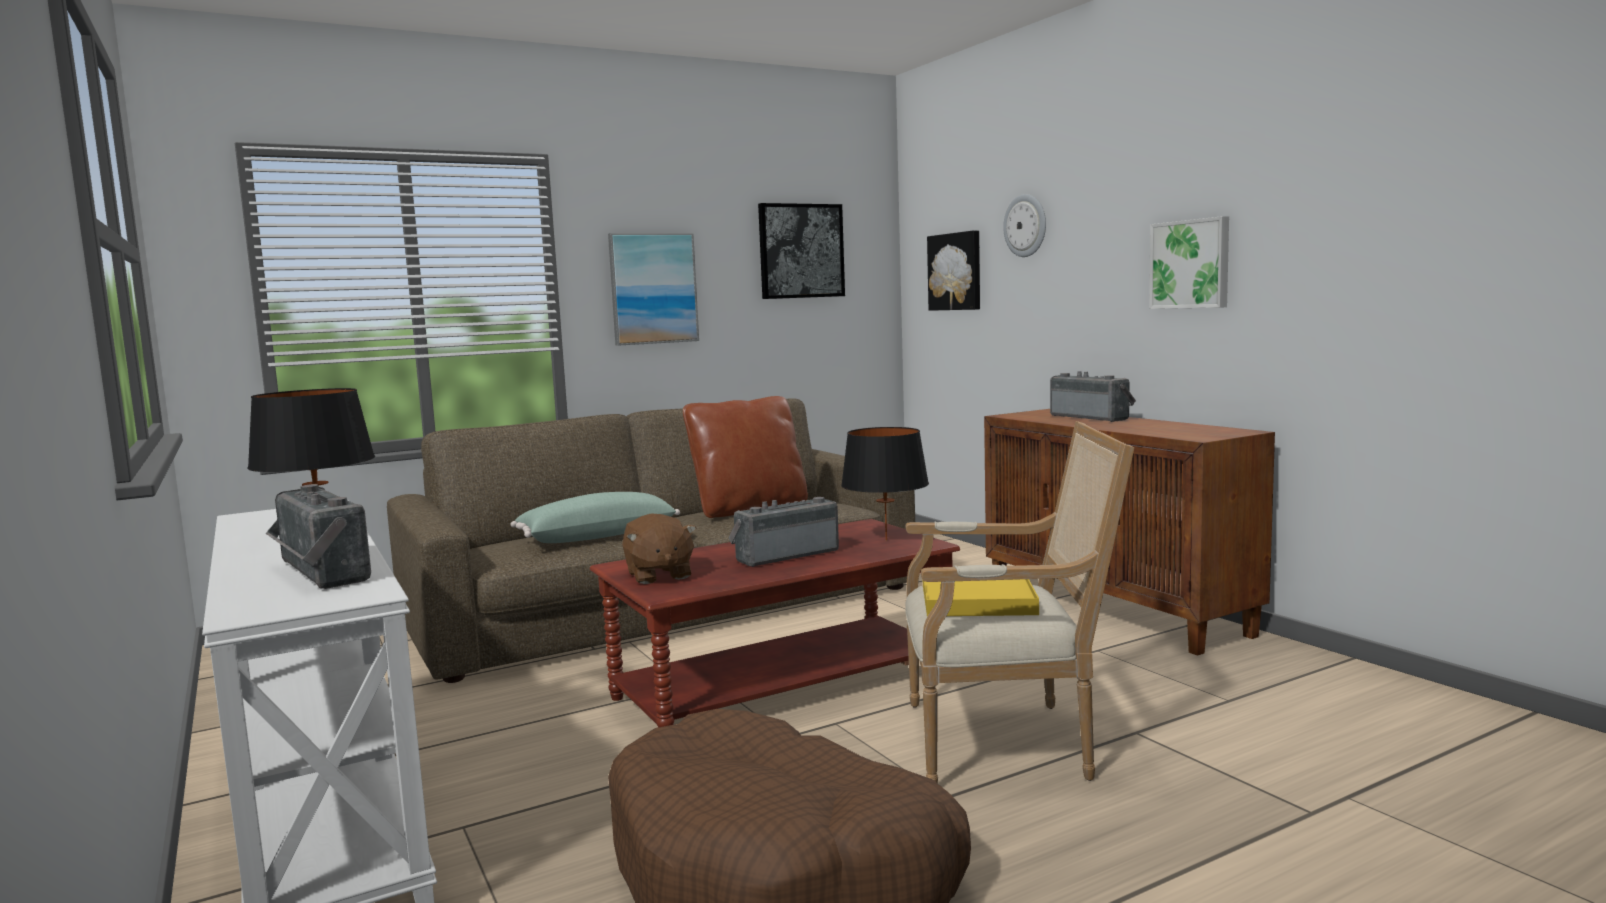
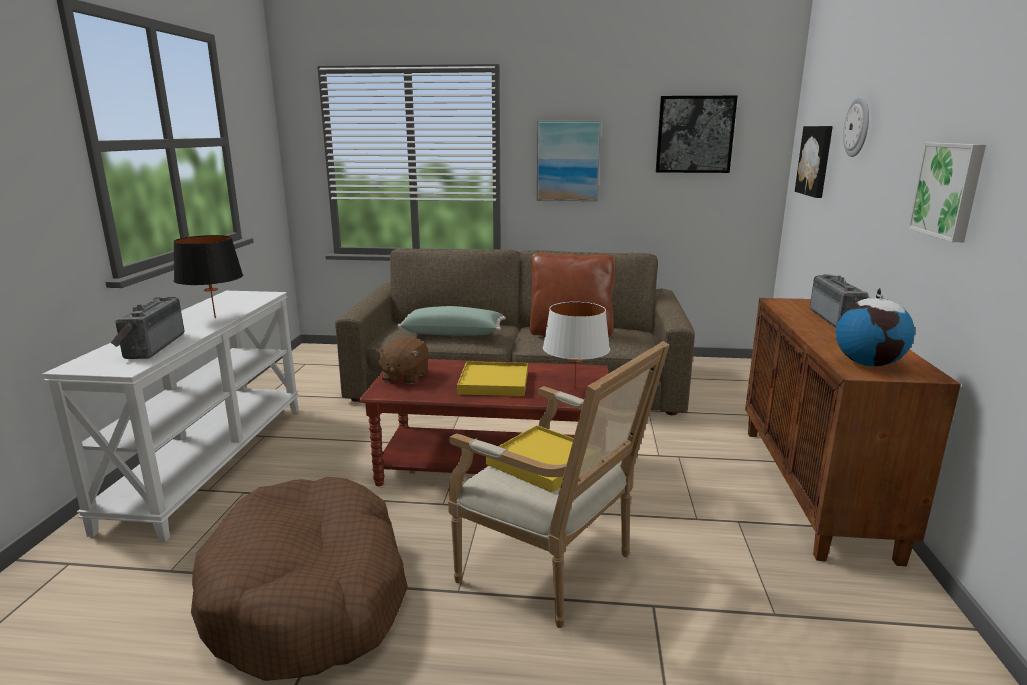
camera: 35 degrees right, 10 degrees up
radio [728,497,839,567] -> yellow tray [457,361,528,396]
black table lamp [841,427,929,541] -> white table lamp [543,302,610,389]
none -> globe [836,288,915,367]

